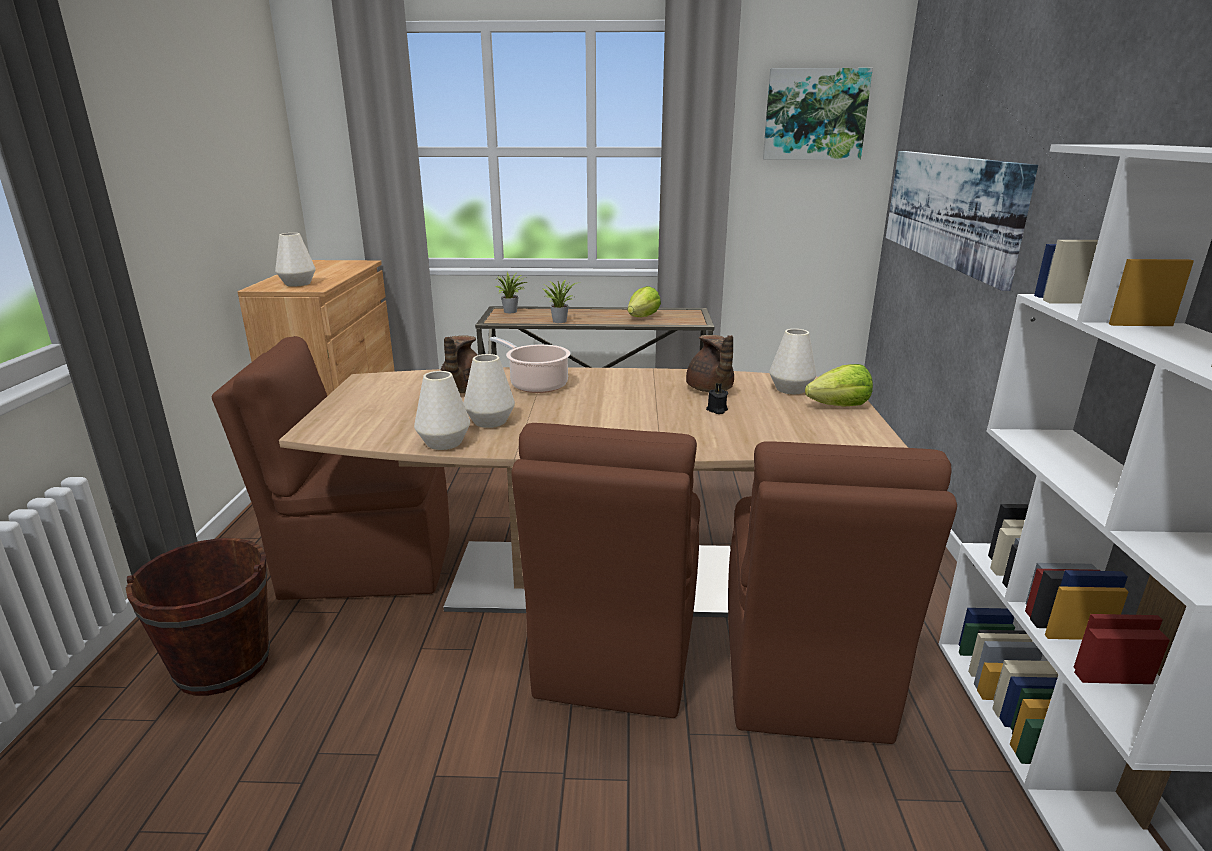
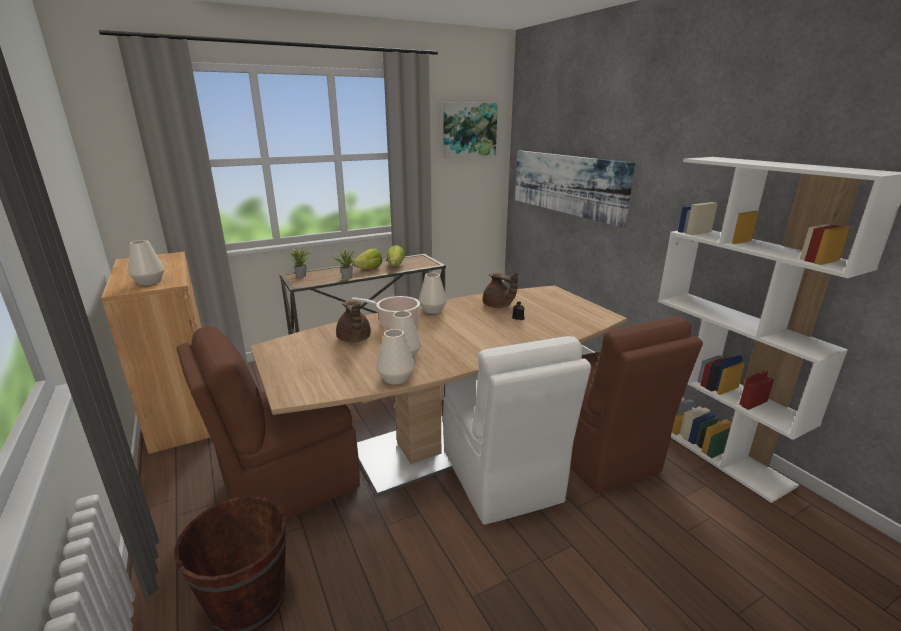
camera: 30 degrees left, 0 degrees up
brown chair [511,423,700,718] -> white chair [443,336,591,525]
white vase [769,329,816,394] -> white vase moved to [419,273,447,314]
lettuce [805,364,873,407] -> lettuce moved to [353,248,382,269]

